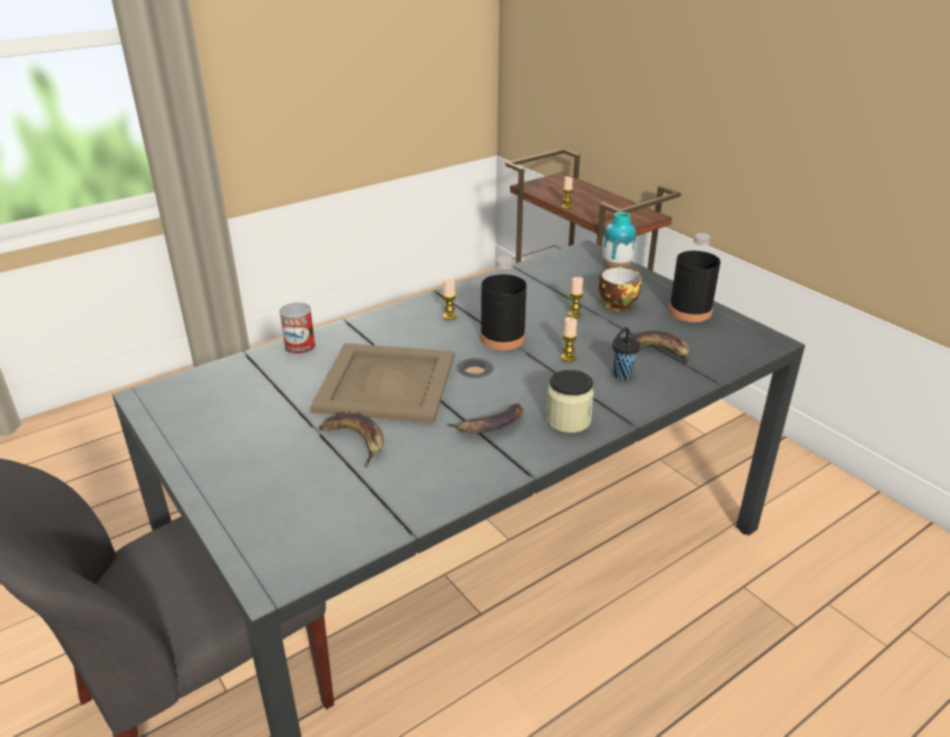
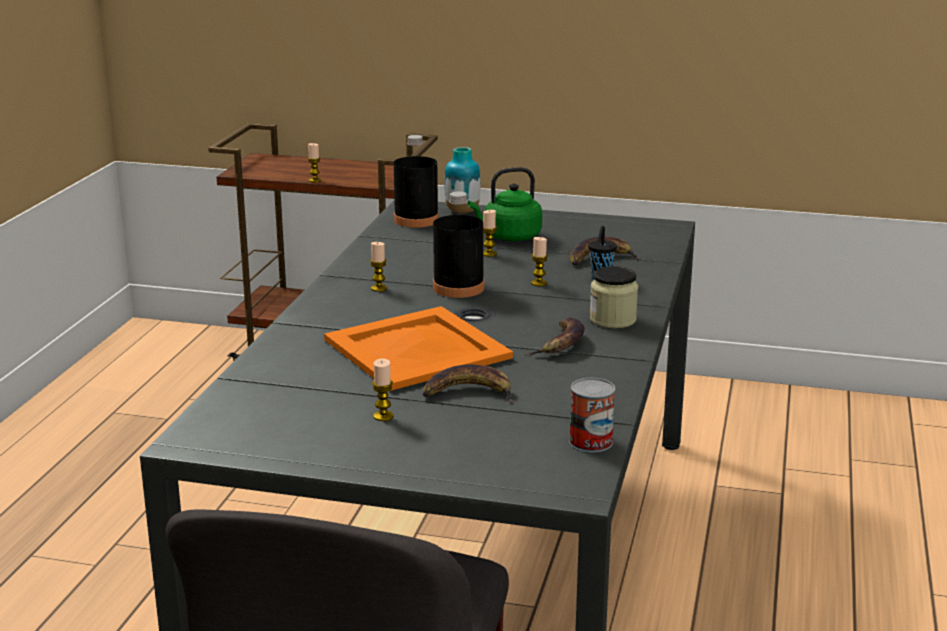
camera: 40 degrees left, 10 degrees down
can [279,302,316,355] -> can moved to [569,378,615,452]
beige tray [310,343,454,423] -> orange tray [324,306,513,391]
cup [599,267,641,311] -> green kettle [468,167,542,241]
black bottle [669,233,721,322] -> black bottle moved to [394,135,439,228]
none -> candle [372,358,394,421]

